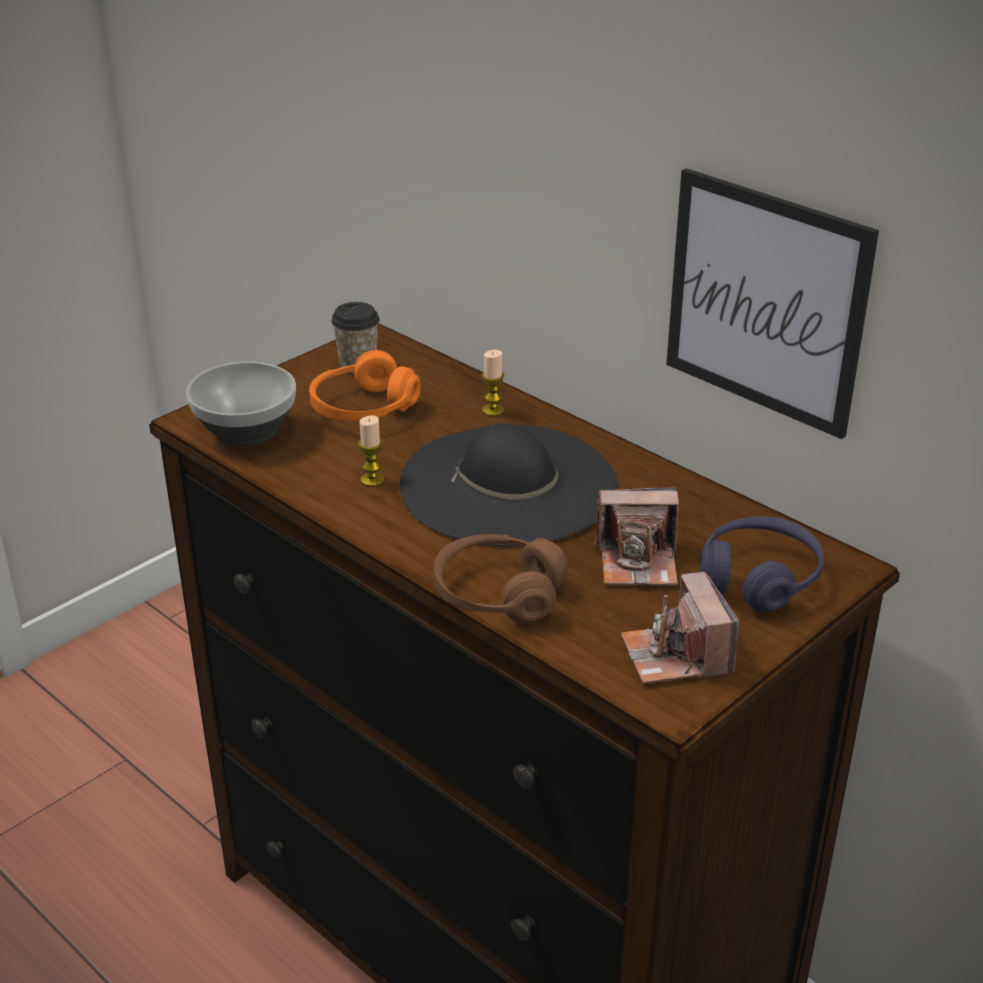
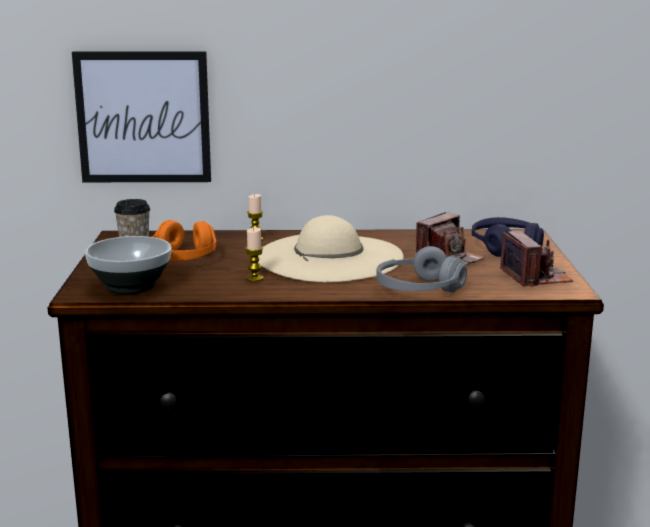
camera: 45 degrees left, 15 degrees down
black hat [400,423,617,546] -> beige hat [258,215,404,282]
brown headphones [434,534,568,623] -> grey headphones [376,246,467,293]
camera [621,572,739,684] -> camera turned 135 degrees counterclockwise [500,231,573,287]
picture [666,168,879,439] -> picture moved to [72,52,211,182]

